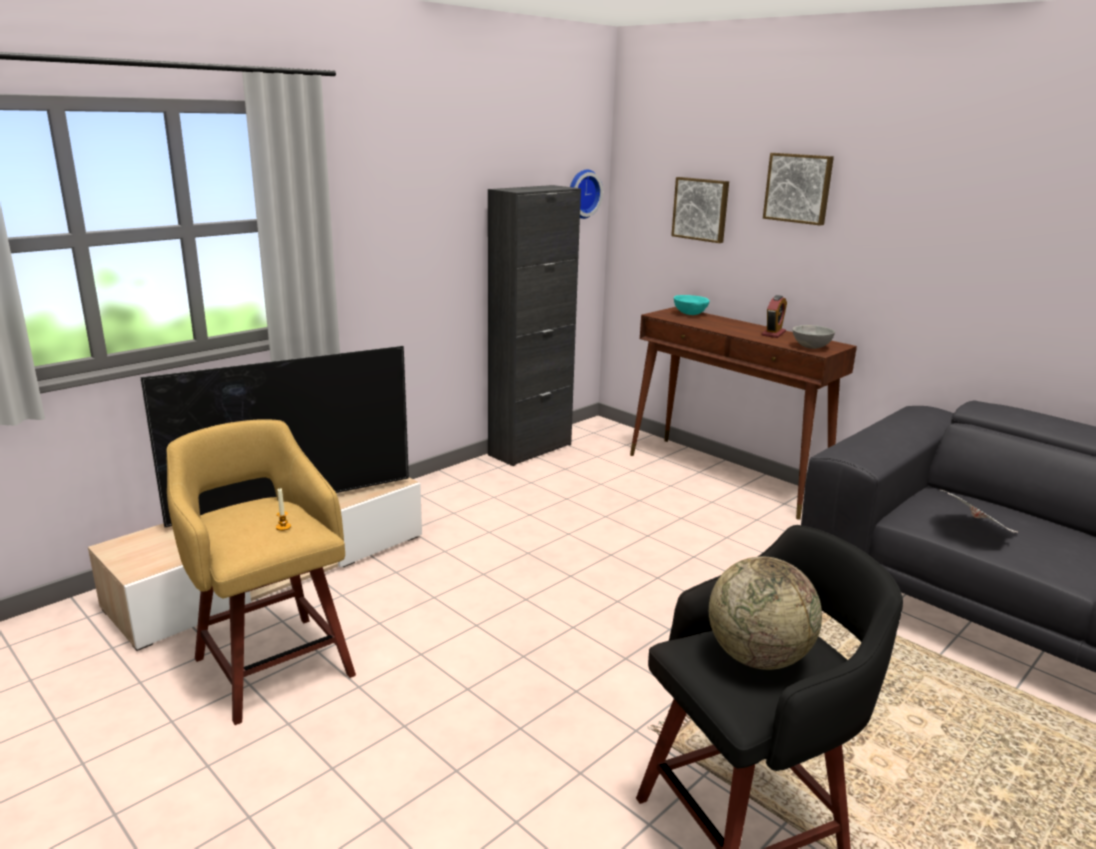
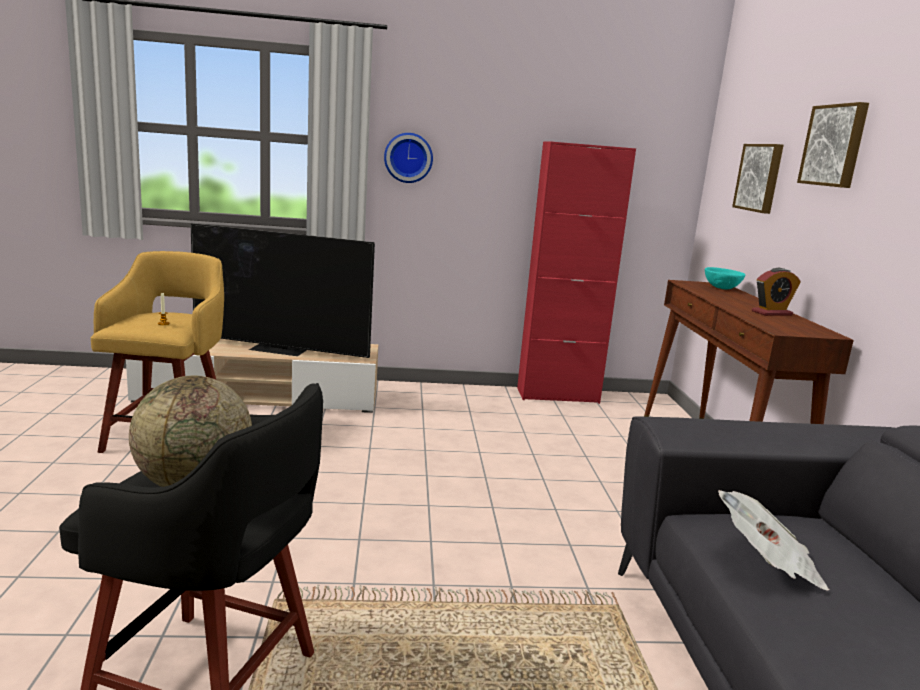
camera: 40 degrees right, 5 degrees down
black cabinet [488,185,581,466] -> red cabinet [517,141,636,404]
wall clock [570,170,603,219] -> wall clock moved to [384,133,433,183]
grey bowl [792,325,835,349] -> none

